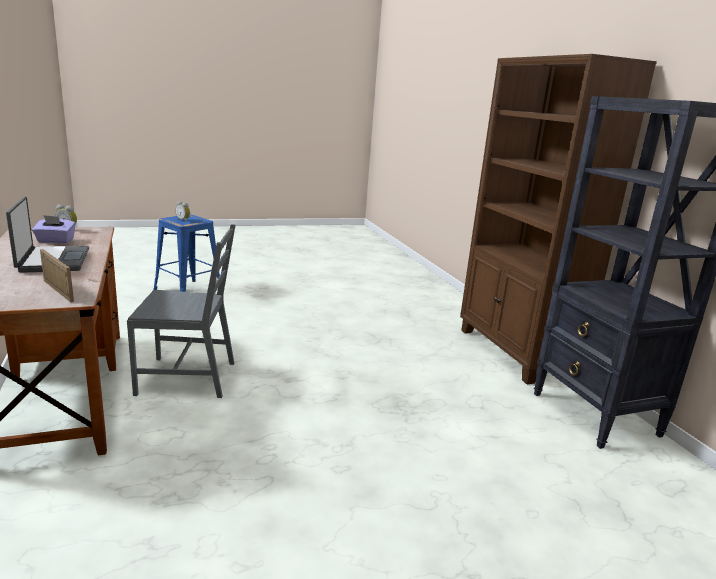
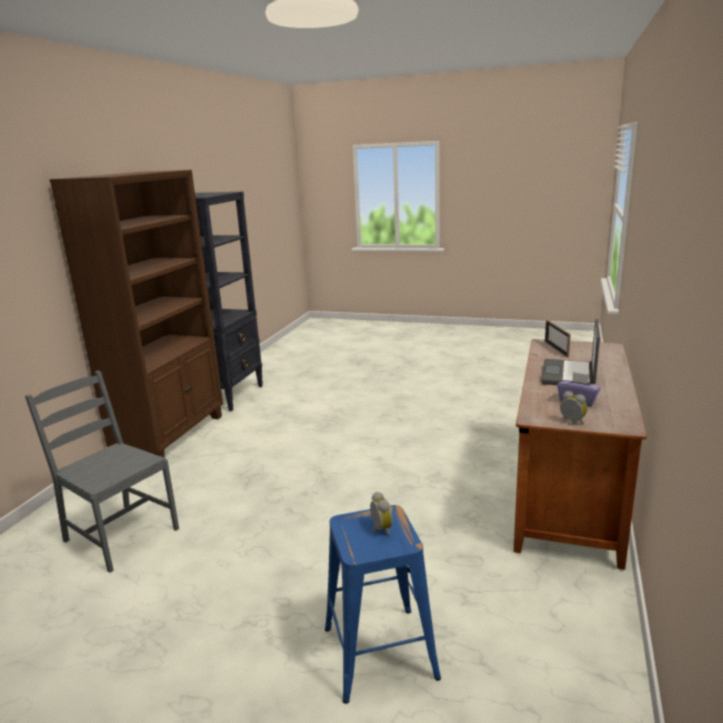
camera: 140 degrees left, 0 degrees up
grey chair [127,224,236,398] -> grey chair moved to [25,371,179,573]

